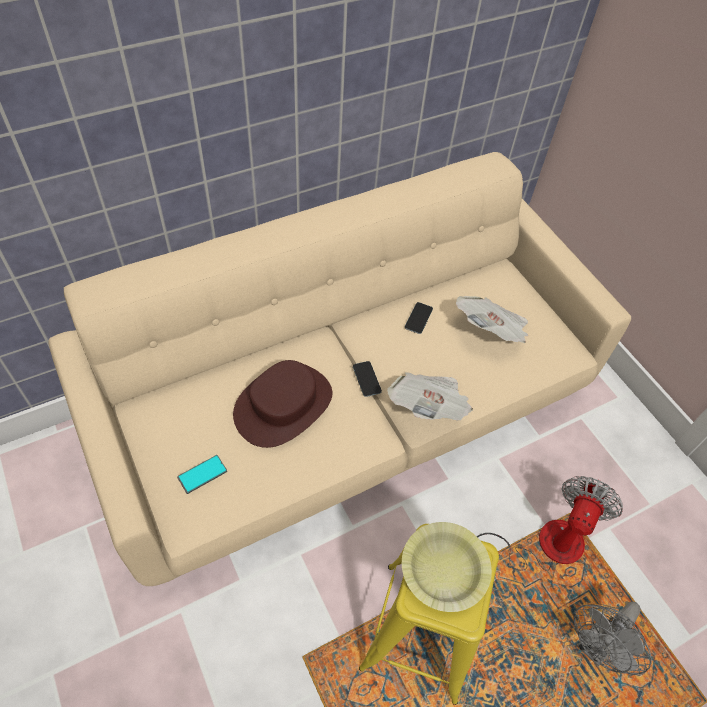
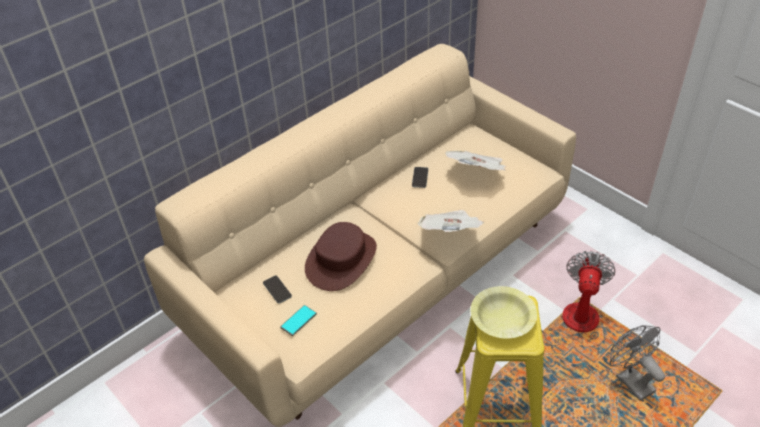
camera: 10 degrees left, 10 degrees down
phone [353,361,382,397] -> phone moved to [263,276,292,303]
grey fan [574,601,652,675] -> grey fan turned 120 degrees clockwise [609,325,665,401]

